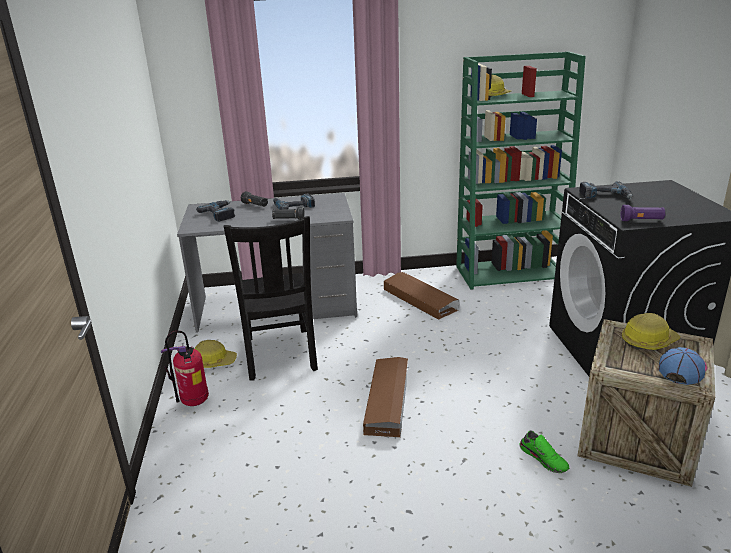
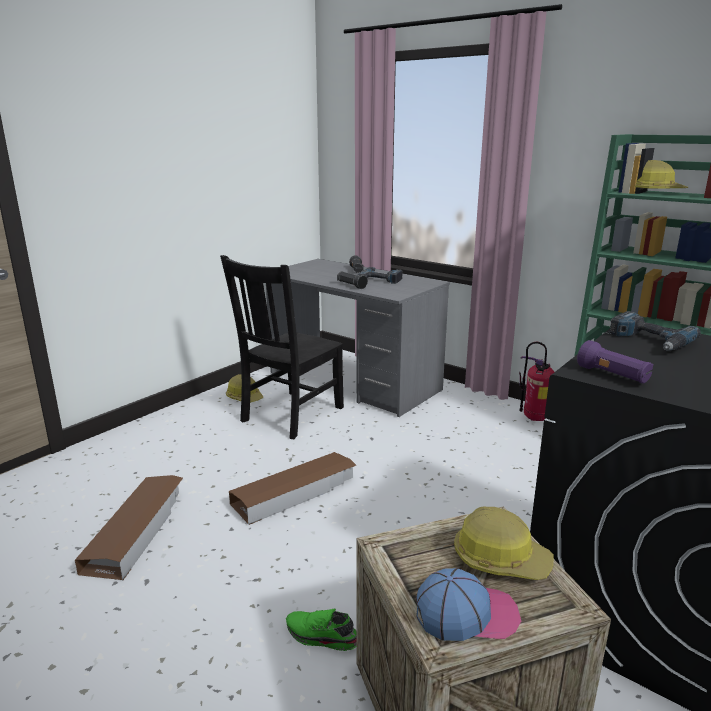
camera: 45 degrees right, 5 degrees down
fire extinguisher [161,331,209,406] -> fire extinguisher moved to [519,342,554,421]
power drill [196,200,235,222] -> none
brown storage box [384,272,459,320] -> brown storage box moved to [75,475,183,581]
green shoe [519,431,569,473] -> green shoe turned 105 degrees clockwise [286,609,357,651]

